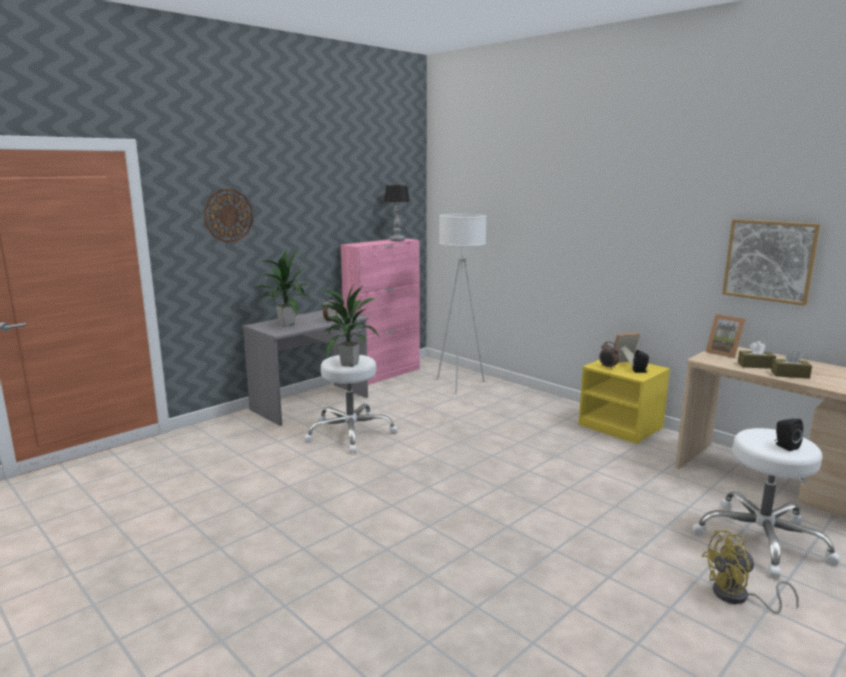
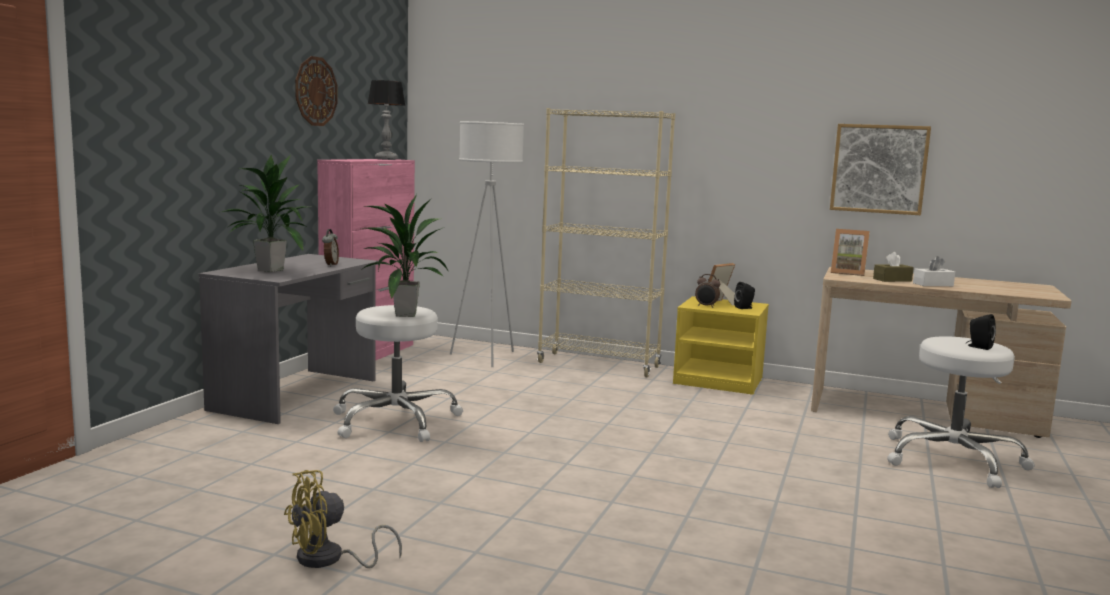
camera: 25 degrees left, 5 degrees down
wall clock [203,189,253,243] -> wall clock moved to [295,56,338,126]
yellow fan [702,530,799,614] -> yellow fan moved to [284,470,402,568]
brown tissue box [771,350,812,379] -> white tissue box [913,256,955,286]
none -> beige bookcase [537,108,675,377]

